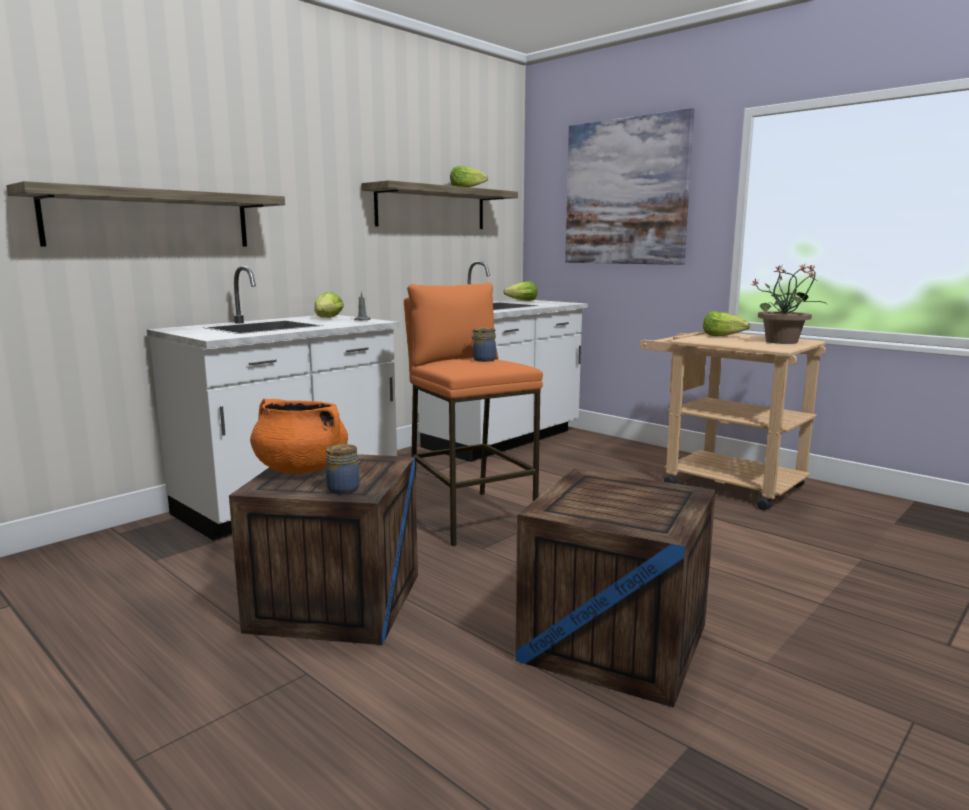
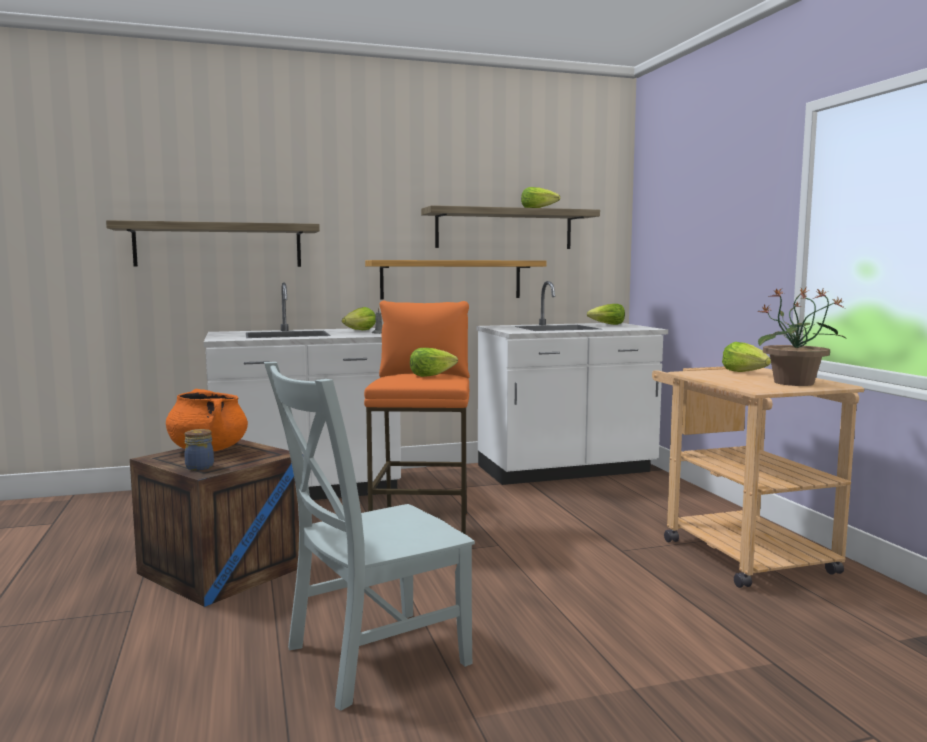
camera: 30 degrees right, 5 degrees down
jar [471,327,496,362] -> lettuce [410,348,458,377]
crate [515,468,716,708] -> grey chair [264,362,475,711]
picture [565,108,695,265] -> none
none -> shelf [365,260,547,300]

